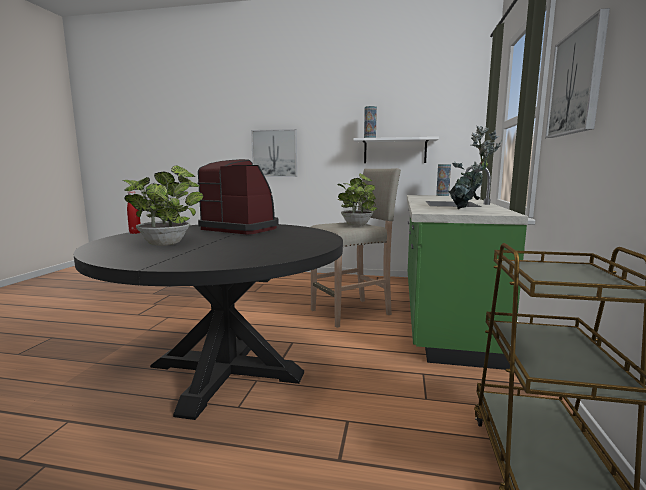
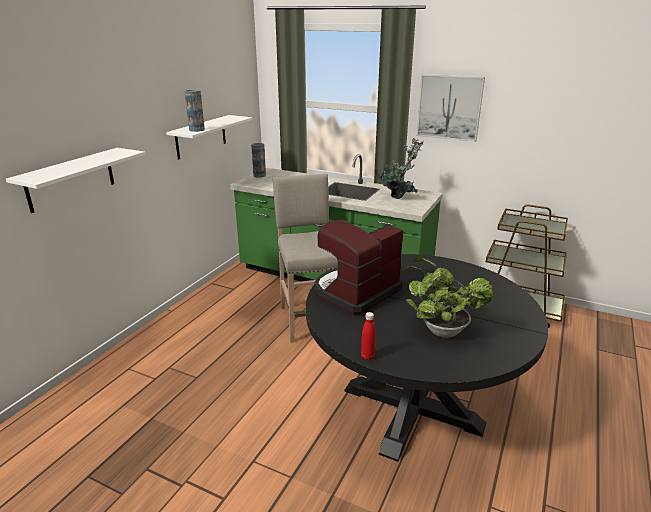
camera: 75 degrees left, 15 degrees up
picture [251,129,297,177] -> white shelf [6,148,146,213]
potted plant [338,174,377,226] -> none

